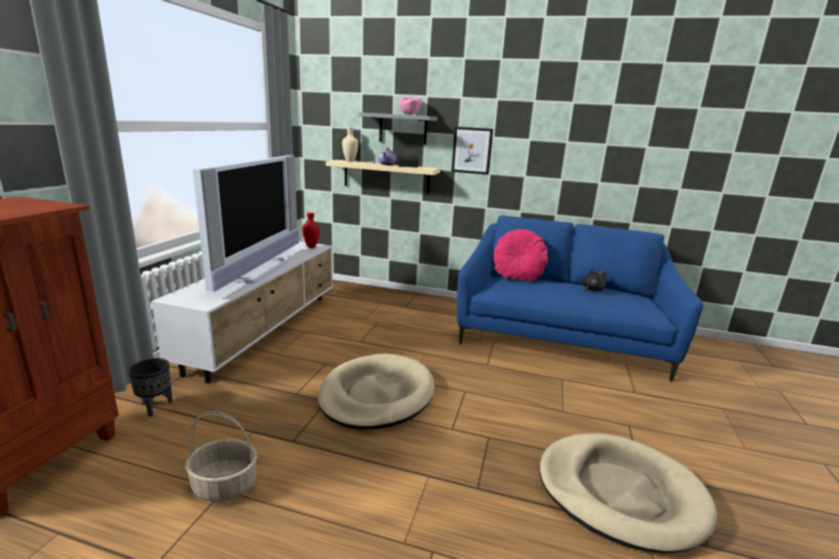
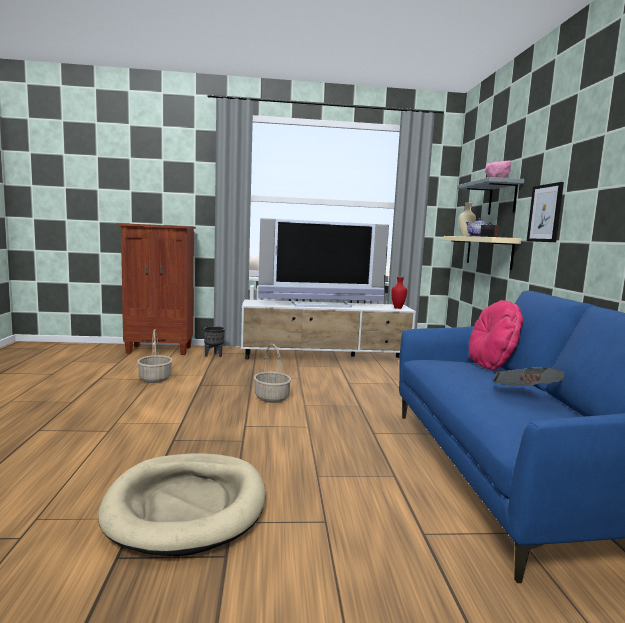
camera: 70 degrees right, 10 degrees down
beige dog bed [317,354,435,430] -> basket [254,344,291,403]
black plush toy [582,269,607,292] -> newspaper [493,367,565,386]

